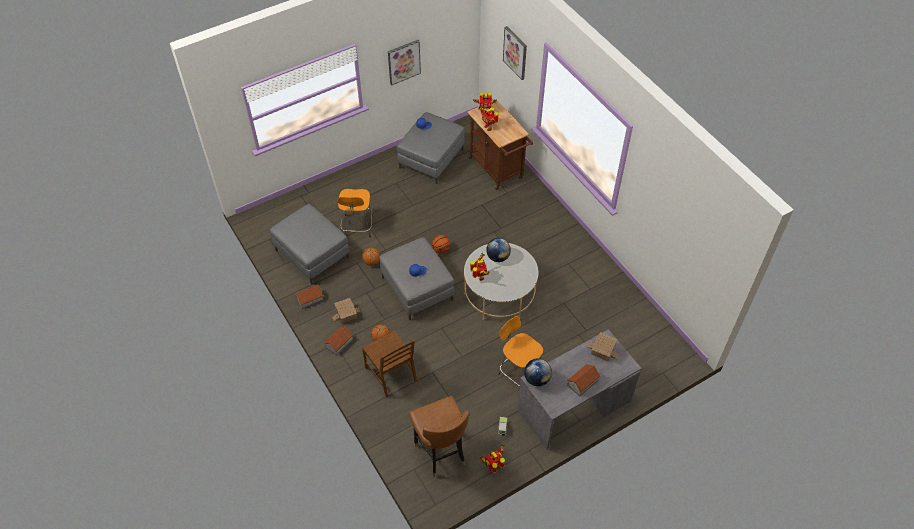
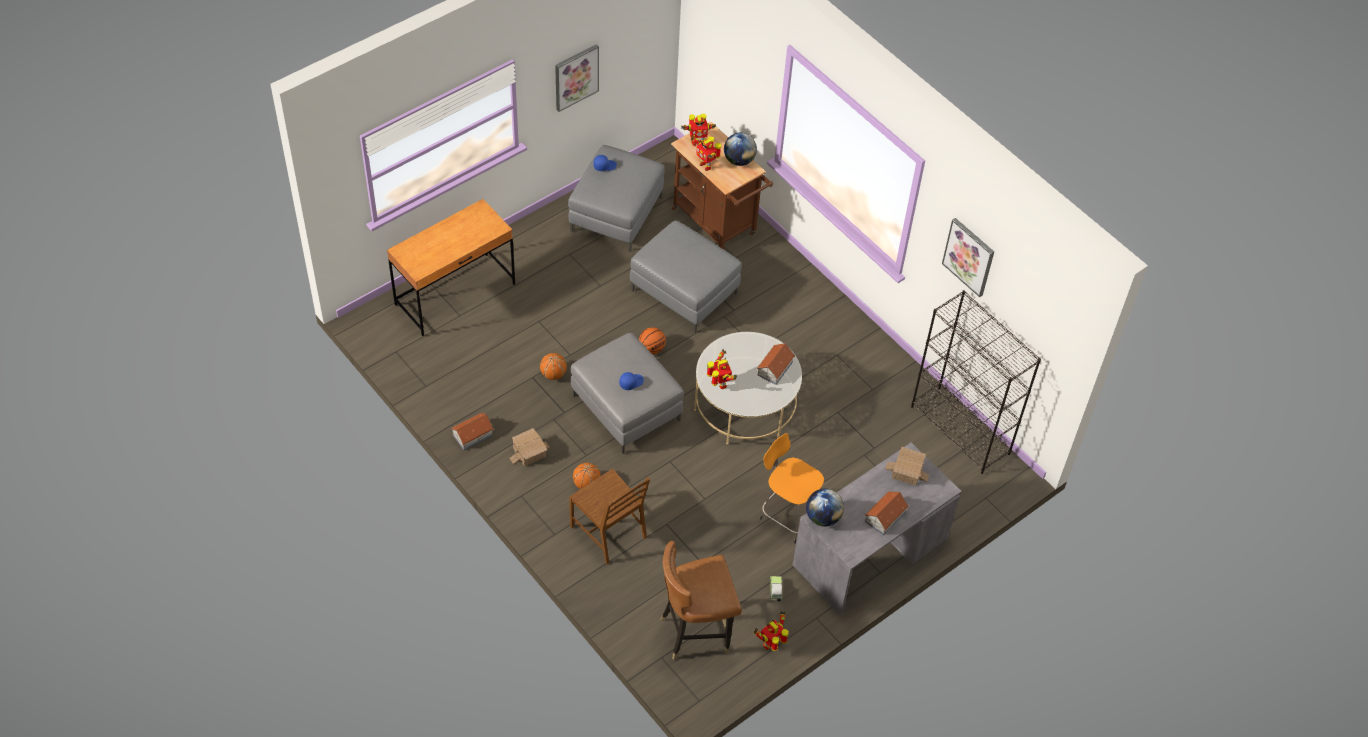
camera: 10 degrees left, 0 degrees up
grey ottoman [270,204,349,285] -> grey ottoman moved to [630,220,742,333]
toy house [324,326,353,355] -> toy house moved to [757,343,795,385]
orange stool [338,189,373,237] -> none
brown chair [409,396,469,477] -> brown chair turned 105 degrees clockwise [660,541,742,660]
globe [486,238,511,262] -> globe moved to [724,133,757,166]
picture [503,26,527,80] -> picture moved to [942,218,994,297]
none -> brown desk [387,199,515,336]
none -> black bookcase [911,290,1041,474]

